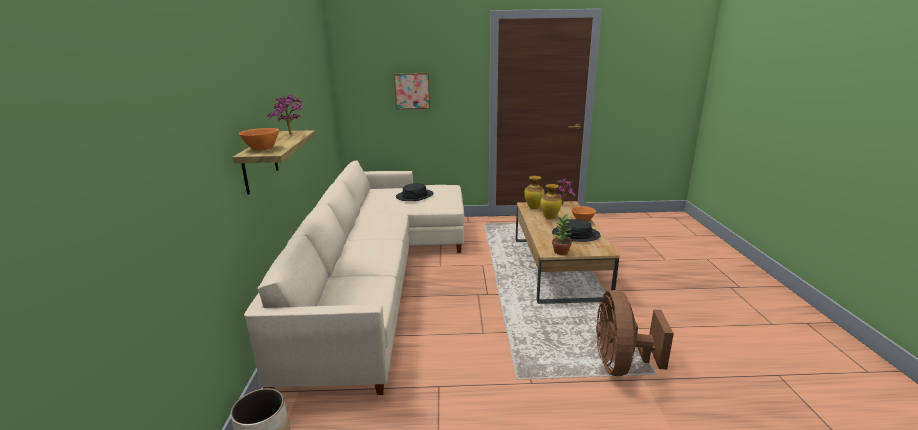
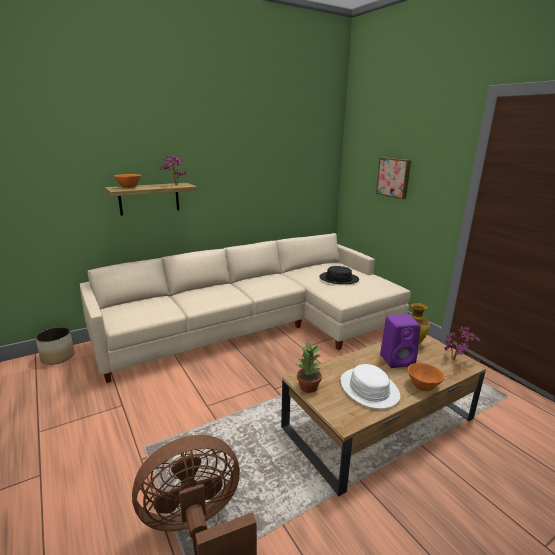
camera: 60 degrees right, 0 degrees up
vase [540,184,562,219] -> purple speaker [380,314,421,368]
black hat [552,219,601,242] -> white hat [340,364,400,409]

